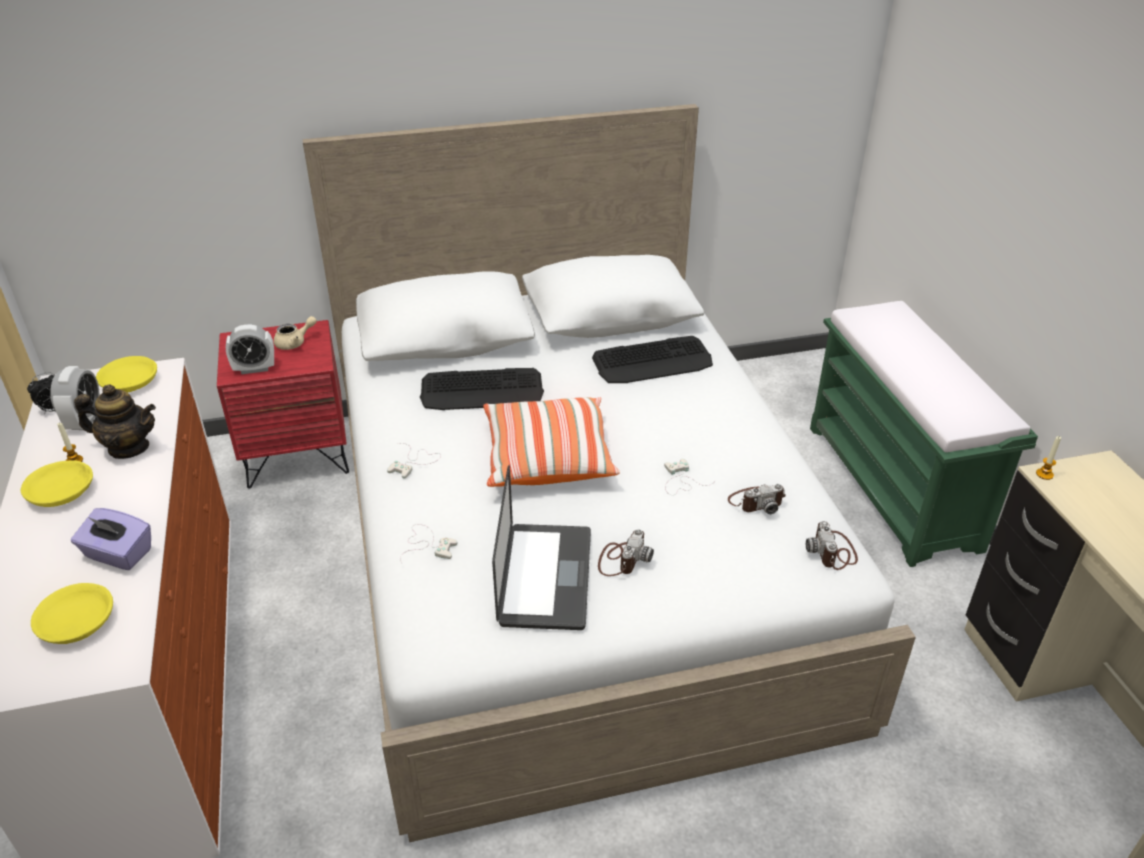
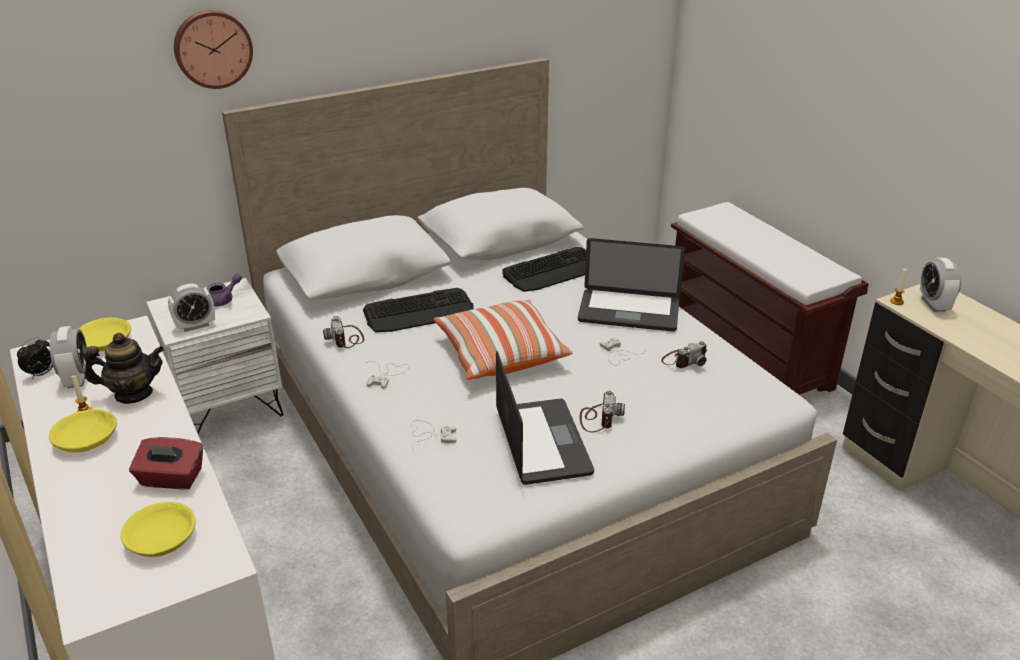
camera: 15 degrees left, 5 degrees down
purple tissue box [71,508,151,570] -> red tissue box [129,437,203,489]
red nightstand [217,320,349,488] -> white nightstand [146,278,284,434]
beige teapot [274,316,317,350] -> purple teapot [207,273,242,307]
camera [806,521,858,570] -> camera moved to [323,316,364,348]
green bench [810,301,1038,567] -> brown bench [671,202,869,395]
none -> wall clock [174,10,253,89]
none -> laptop [578,238,685,331]
none -> alarm clock [920,258,961,312]

